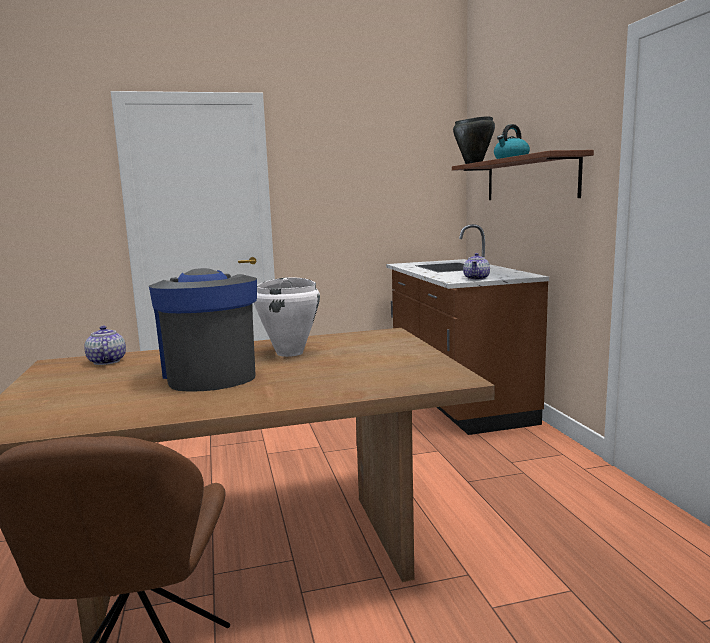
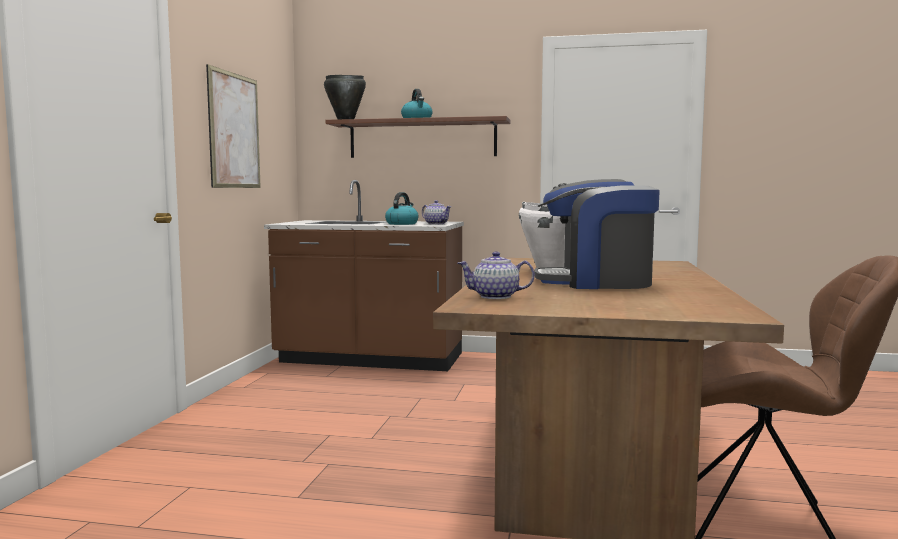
camera: 65 degrees left, 5 degrees down
none -> picture [206,64,261,188]
none -> kettle [385,192,419,225]

